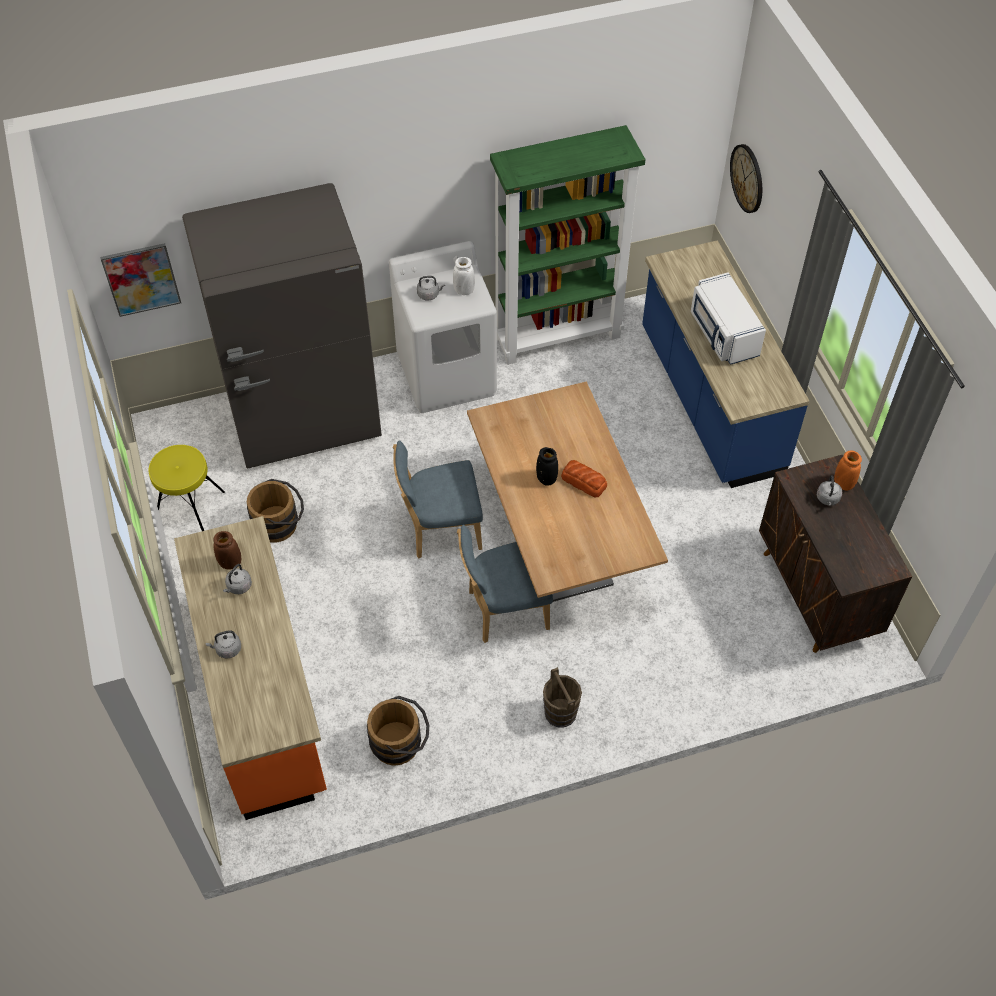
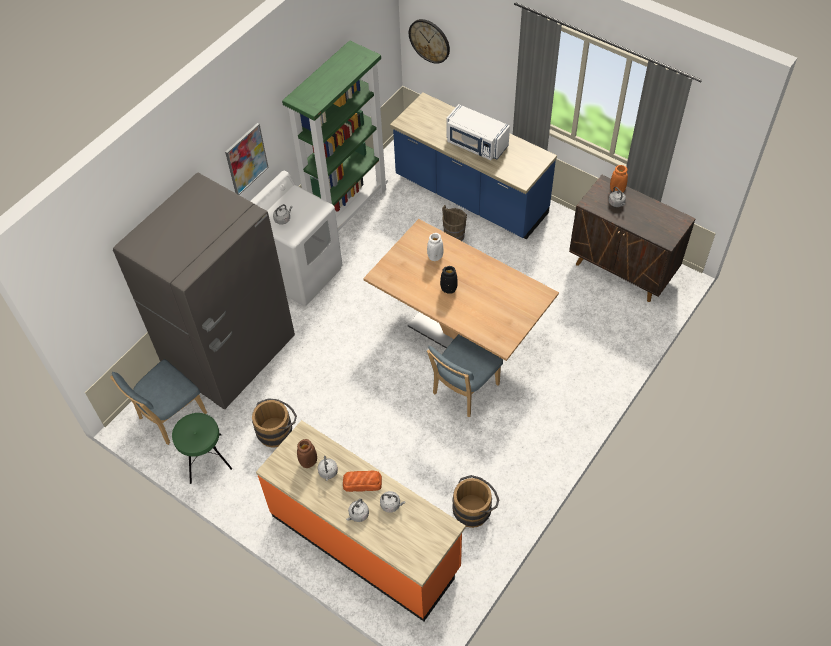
camera: 35 degrees left, 0 degrees up
picture [100,243,181,317] -> picture moved to [225,123,269,195]
yellow stool [149,445,225,531] -> green stool [172,413,232,484]
blue chair [393,440,483,559] -> blue chair moved to [110,359,207,445]
white vase [453,257,475,295] -> white vase moved to [427,233,443,261]
brown bucket [543,667,582,728] -> brown bucket moved to [442,205,467,241]
bread [561,460,607,497] -> bread moved to [343,470,382,492]
none -> grey kettle [380,491,405,513]

